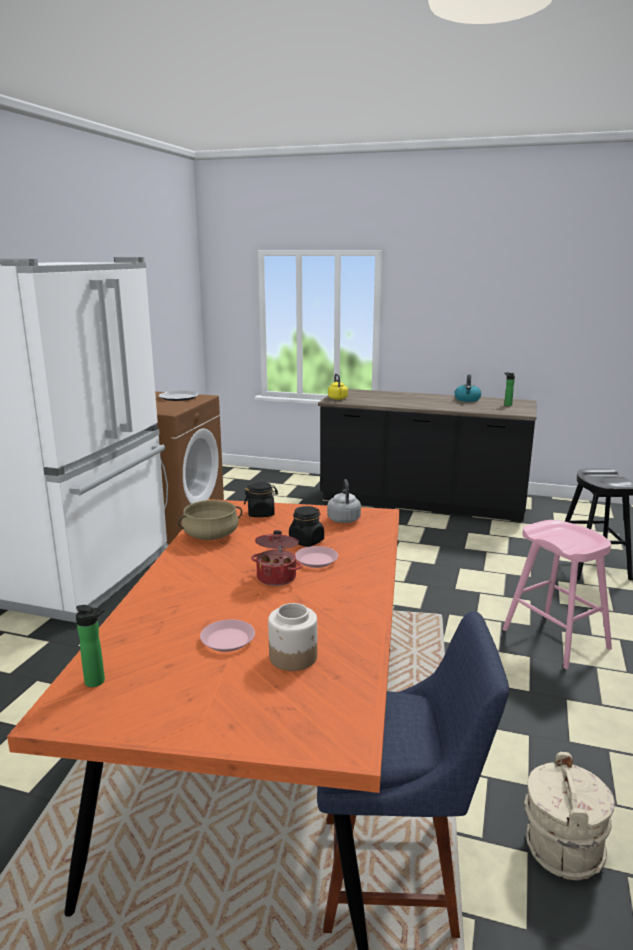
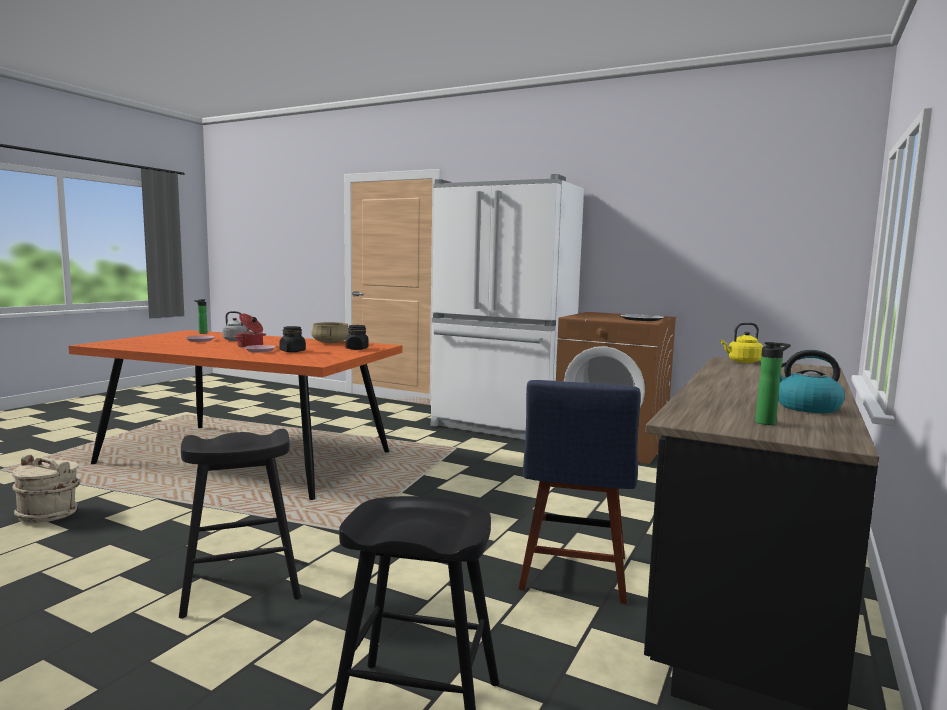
camera: 100 degrees right, 10 degrees down
jar [268,603,317,671] -> none
blue chair [317,611,509,938] -> blue chair moved to [518,380,641,605]
grey kettle [327,479,361,523] -> grey kettle moved to [223,311,250,341]
pink stool [503,520,612,669] -> black stool [179,429,301,619]

